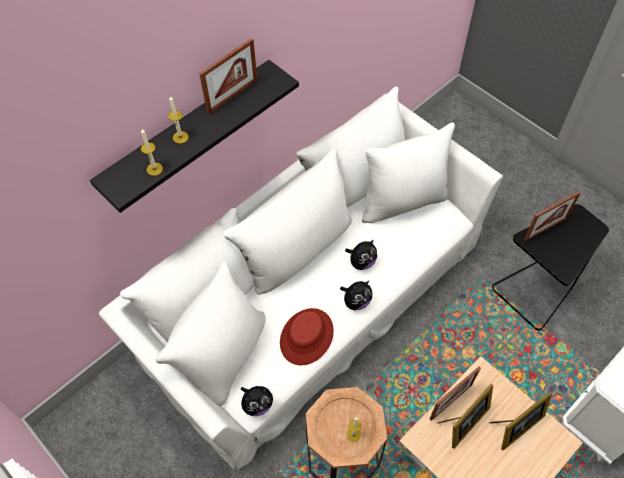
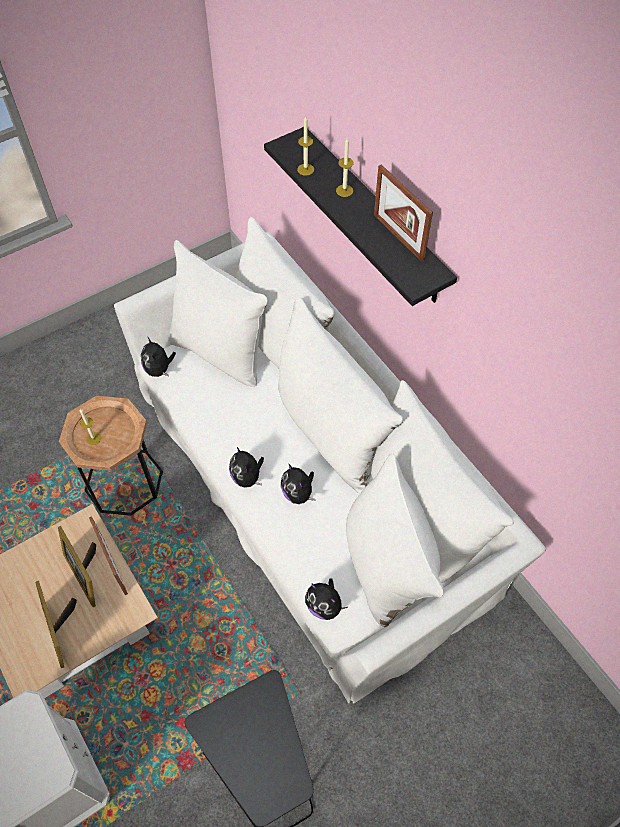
camera: 100 degrees right, 0 degrees up
red hat [280,308,334,365] -> none
picture frame [524,191,581,241] -> none
none -> plush toy [305,578,348,620]

